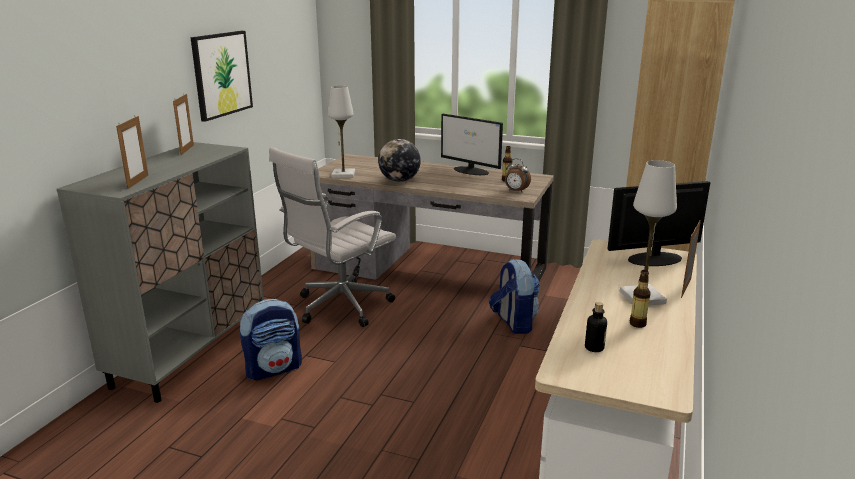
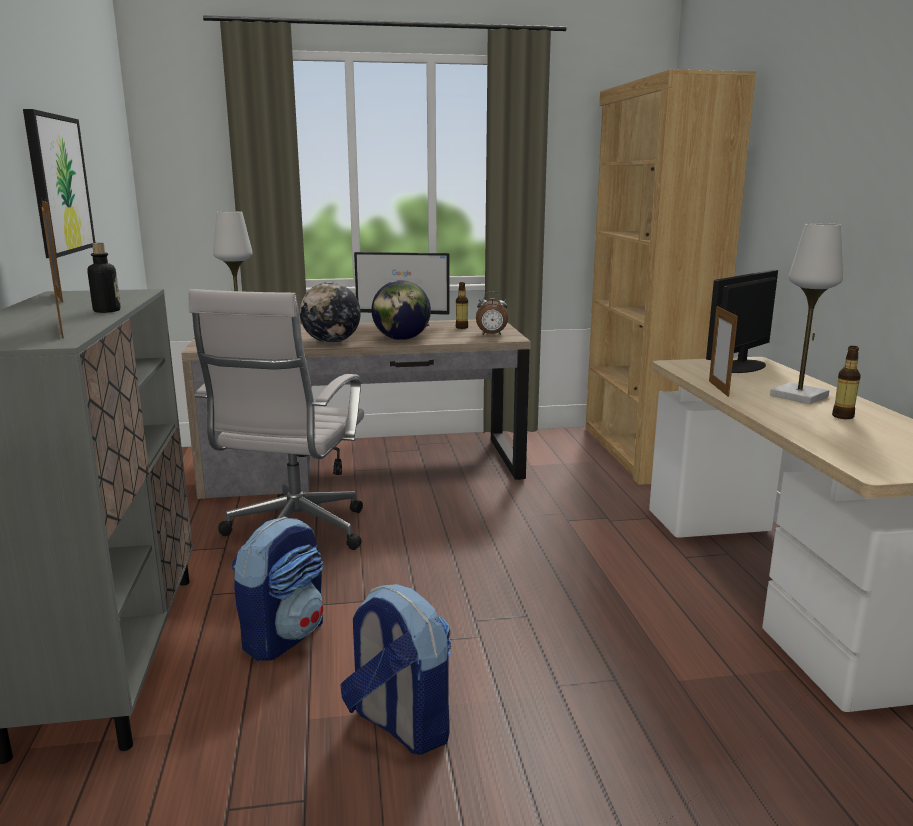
camera: 30 degrees left, 5 degrees down
backpack [489,259,540,334] -> backpack moved to [340,584,451,755]
bottle [585,302,607,352] -> bottle moved to [87,243,121,313]
picture frame [681,220,701,298] -> picture frame moved to [709,306,738,397]
none -> globe [372,280,431,340]

